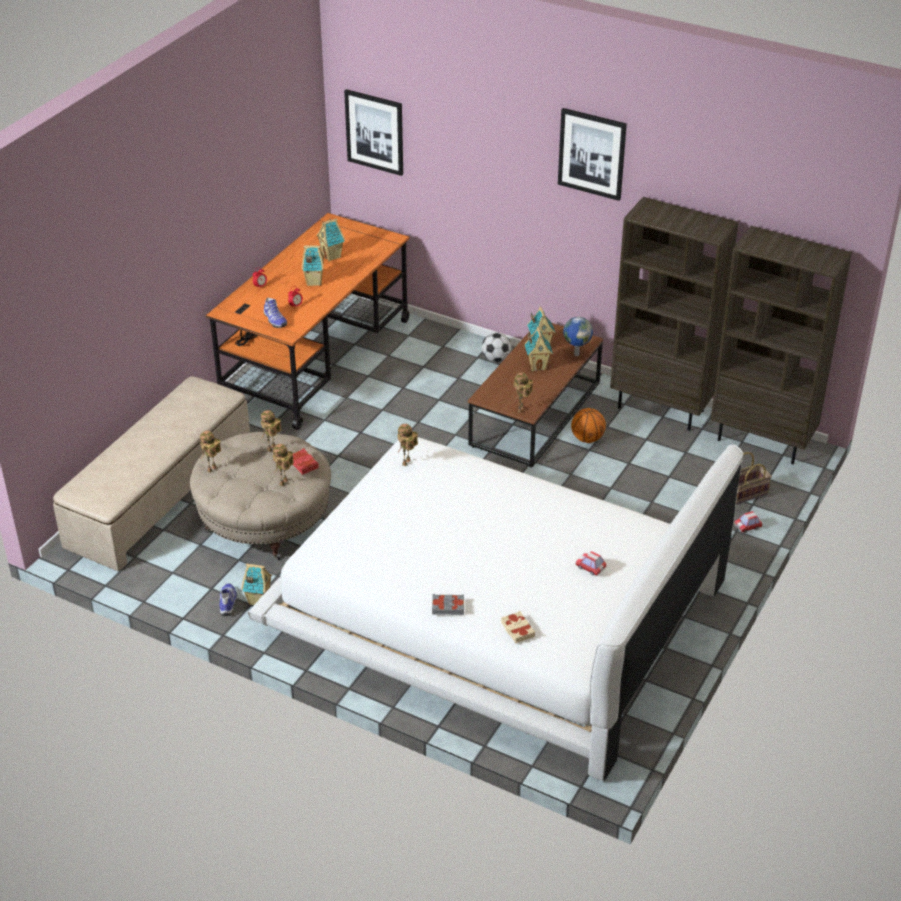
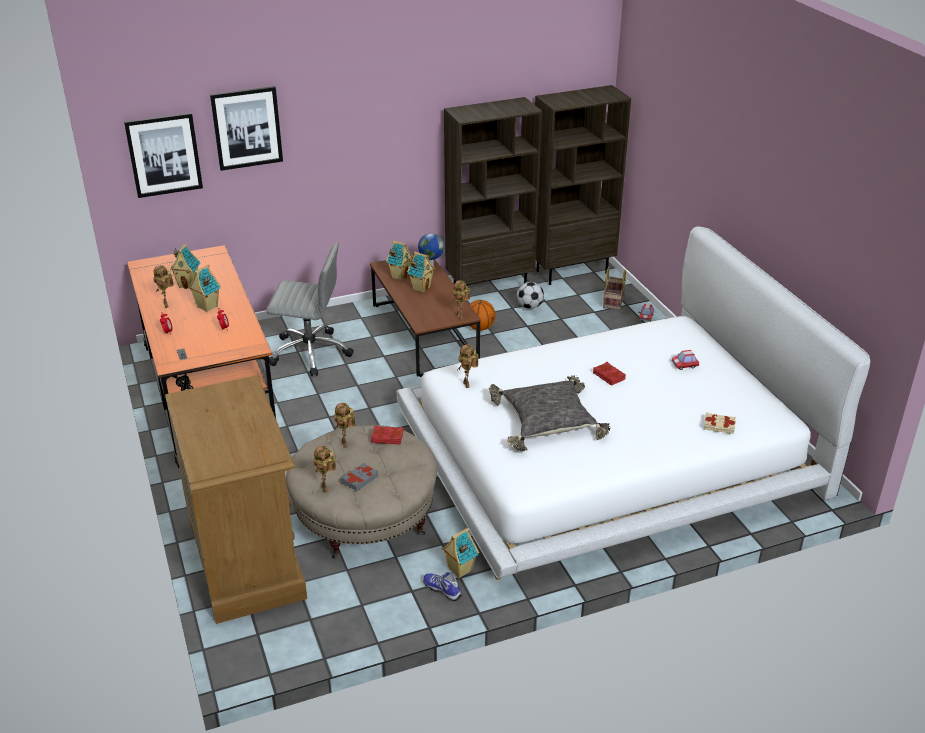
camera: 50 degrees left, 5 degrees down
beige bench [53,376,250,571] -> brown dresser [165,375,307,624]
shoe [264,298,287,328] -> none
toy robot [273,444,294,486] -> toy robot moved to [153,265,174,308]
grey book [432,594,464,615] -> grey book moved to [342,462,378,492]
football [482,332,512,362] -> football moved to [517,282,544,309]
picture [558,108,627,201] -> picture moved to [210,86,283,171]
none -> grey office chair [266,243,354,376]
none -> pillow [489,375,610,451]
none -> red book [593,362,626,386]

